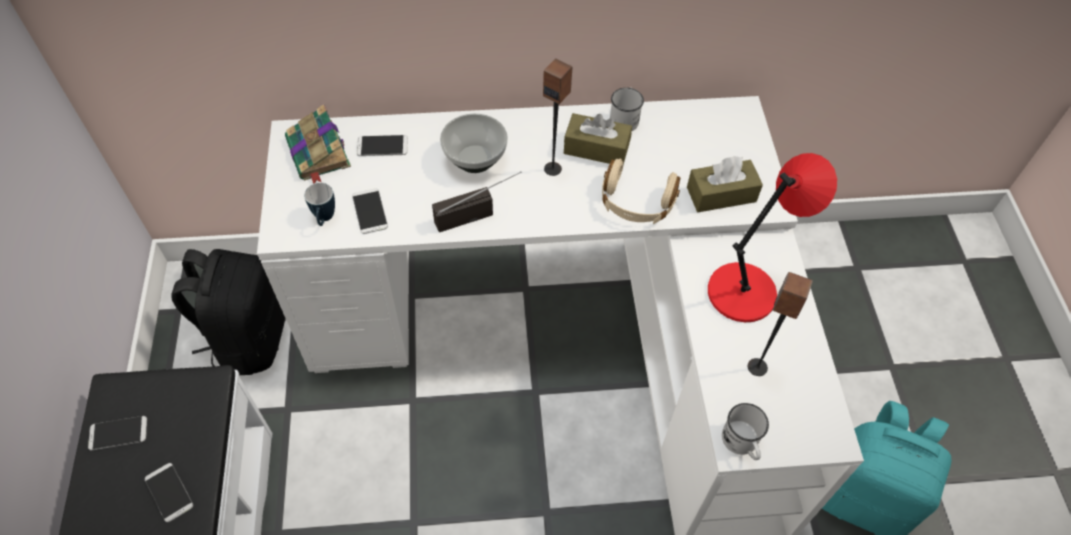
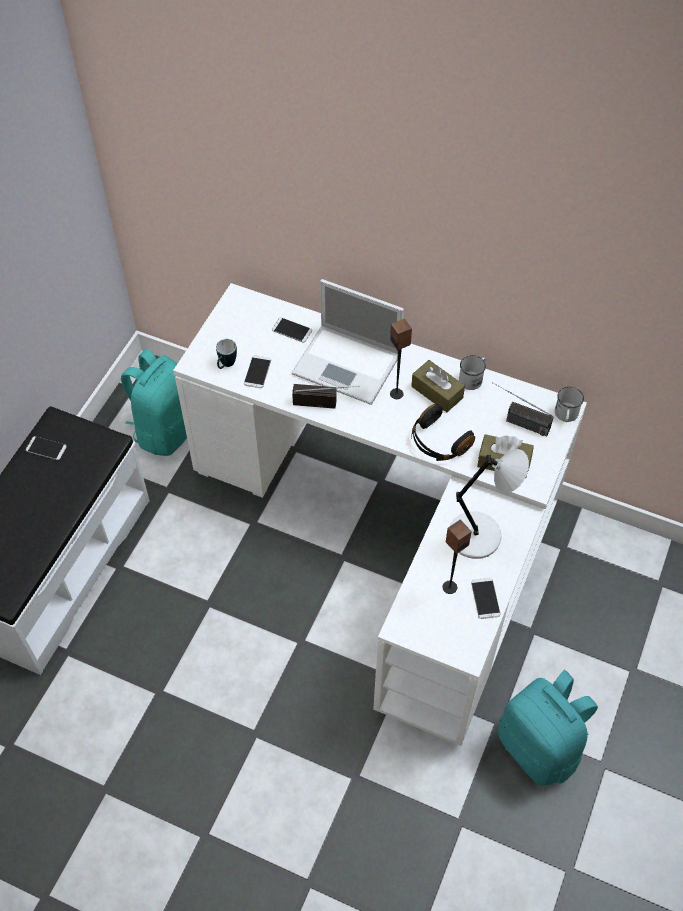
camera: 30 degrees right, 0 degrees up
phone [145,463,193,522] -> phone moved to [471,578,500,619]
black backpack [171,249,286,375] -> turquoise backpack [121,349,187,456]
book [285,104,351,184] -> none
bowl [440,113,508,173] -> laptop [291,279,404,405]
beige headphones [602,159,680,224] -> black headphones [411,404,475,461]
red table lamp [708,153,837,322] -> grey table lamp [450,449,529,559]
white mug [722,403,769,460] -> white mug moved to [555,387,584,422]
none -> radio [492,382,554,436]

